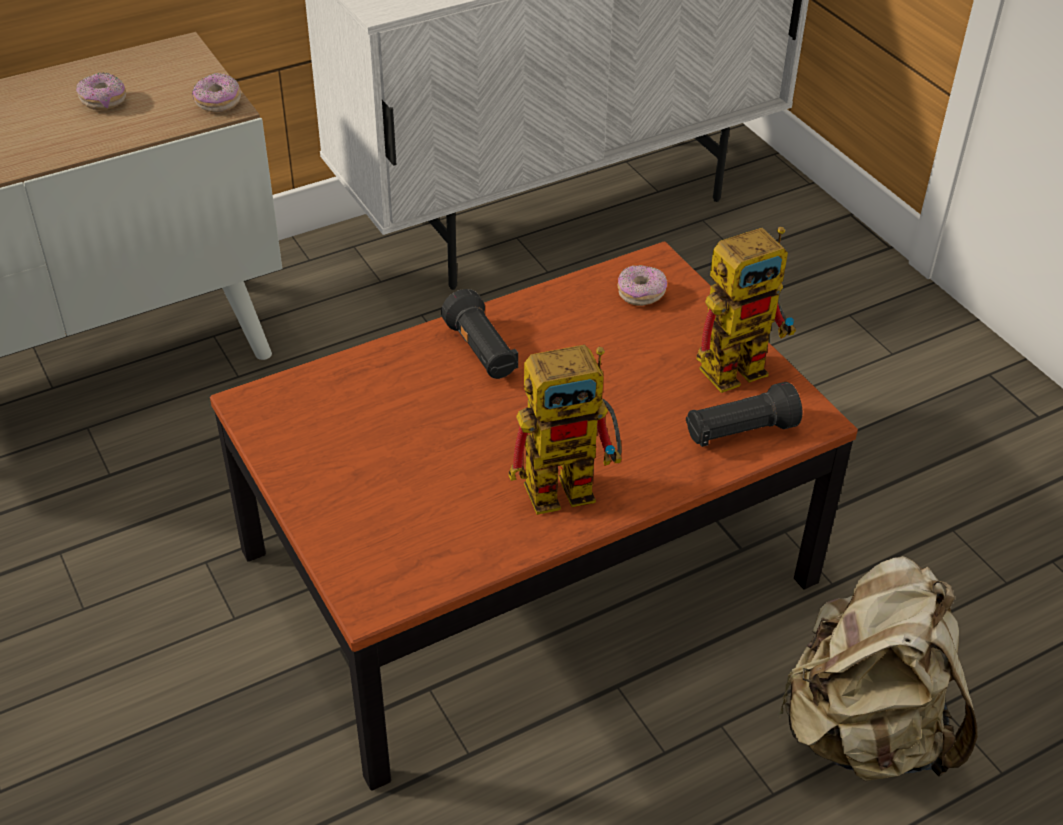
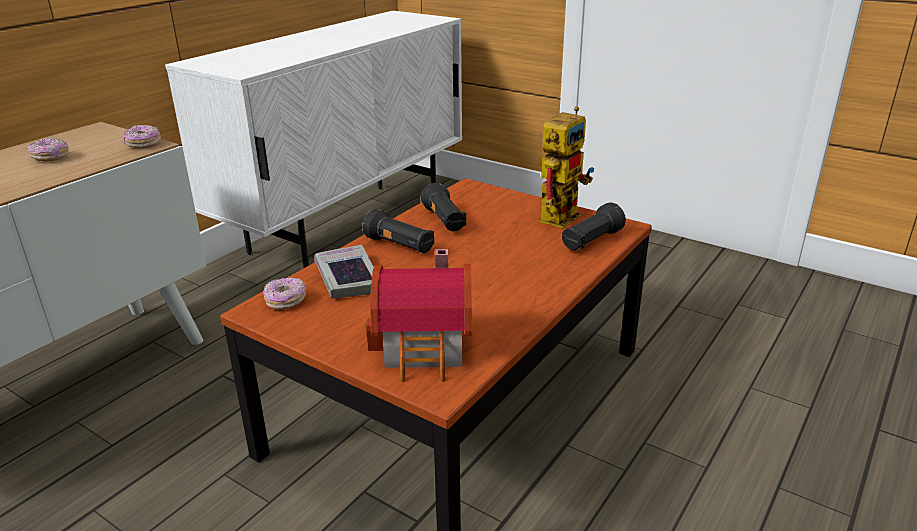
camera: 25 degrees left, 15 degrees down
toy robot [508,345,622,515] -> none
donut [617,265,667,306] -> donut moved to [263,278,306,310]
beige backpack [777,556,978,781] -> none
none -> book [315,245,374,298]
none -> toy house [366,249,472,382]
none -> black flashlight [421,183,466,232]

